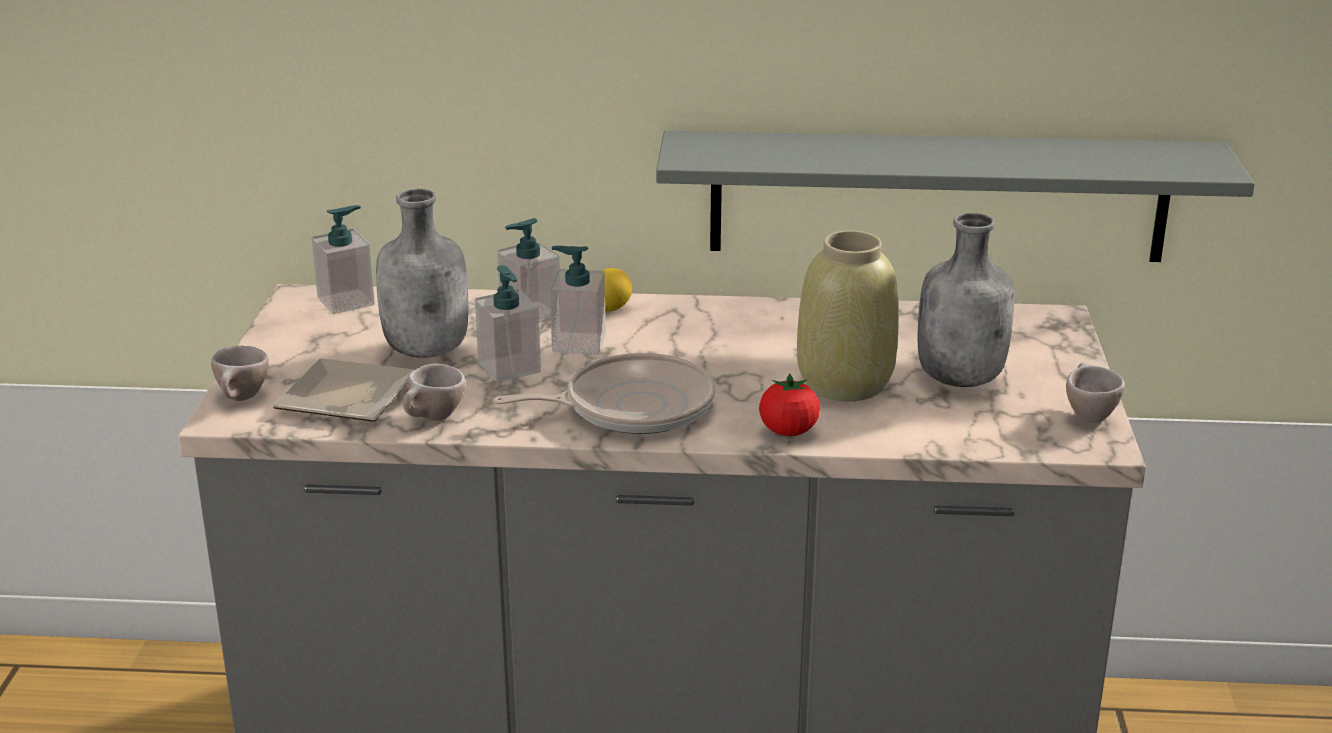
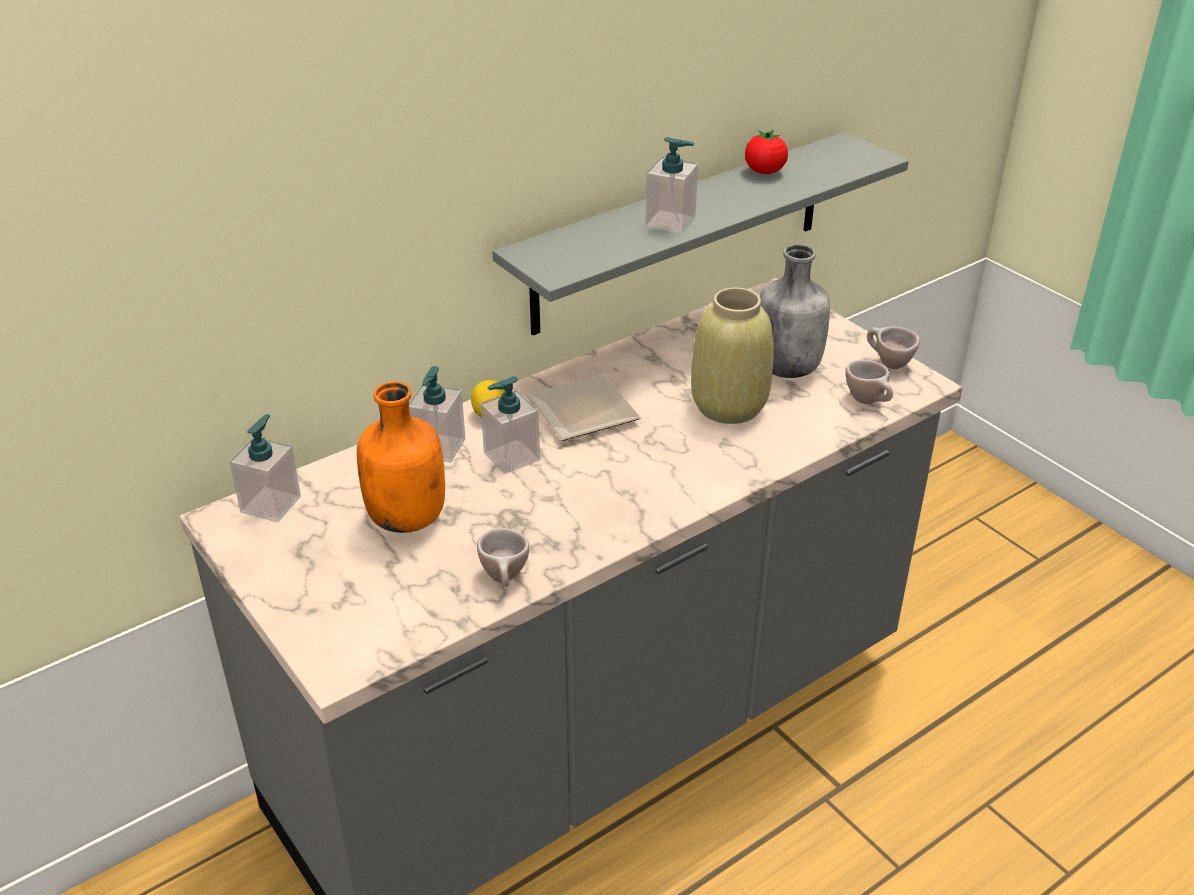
camera: 40 degrees left, 10 degrees up
beige cup [211,345,269,401] -> beige cup moved to [845,360,893,404]
plate [272,358,414,422] -> plate moved to [527,374,641,441]
grey bottle [376,189,468,358] -> orange bottle [357,382,445,533]
soap dispenser [475,265,541,382] -> soap dispenser moved to [645,137,698,234]
frying pan [493,353,715,434] -> none
tomato [759,373,820,436] -> tomato moved to [745,130,788,174]

